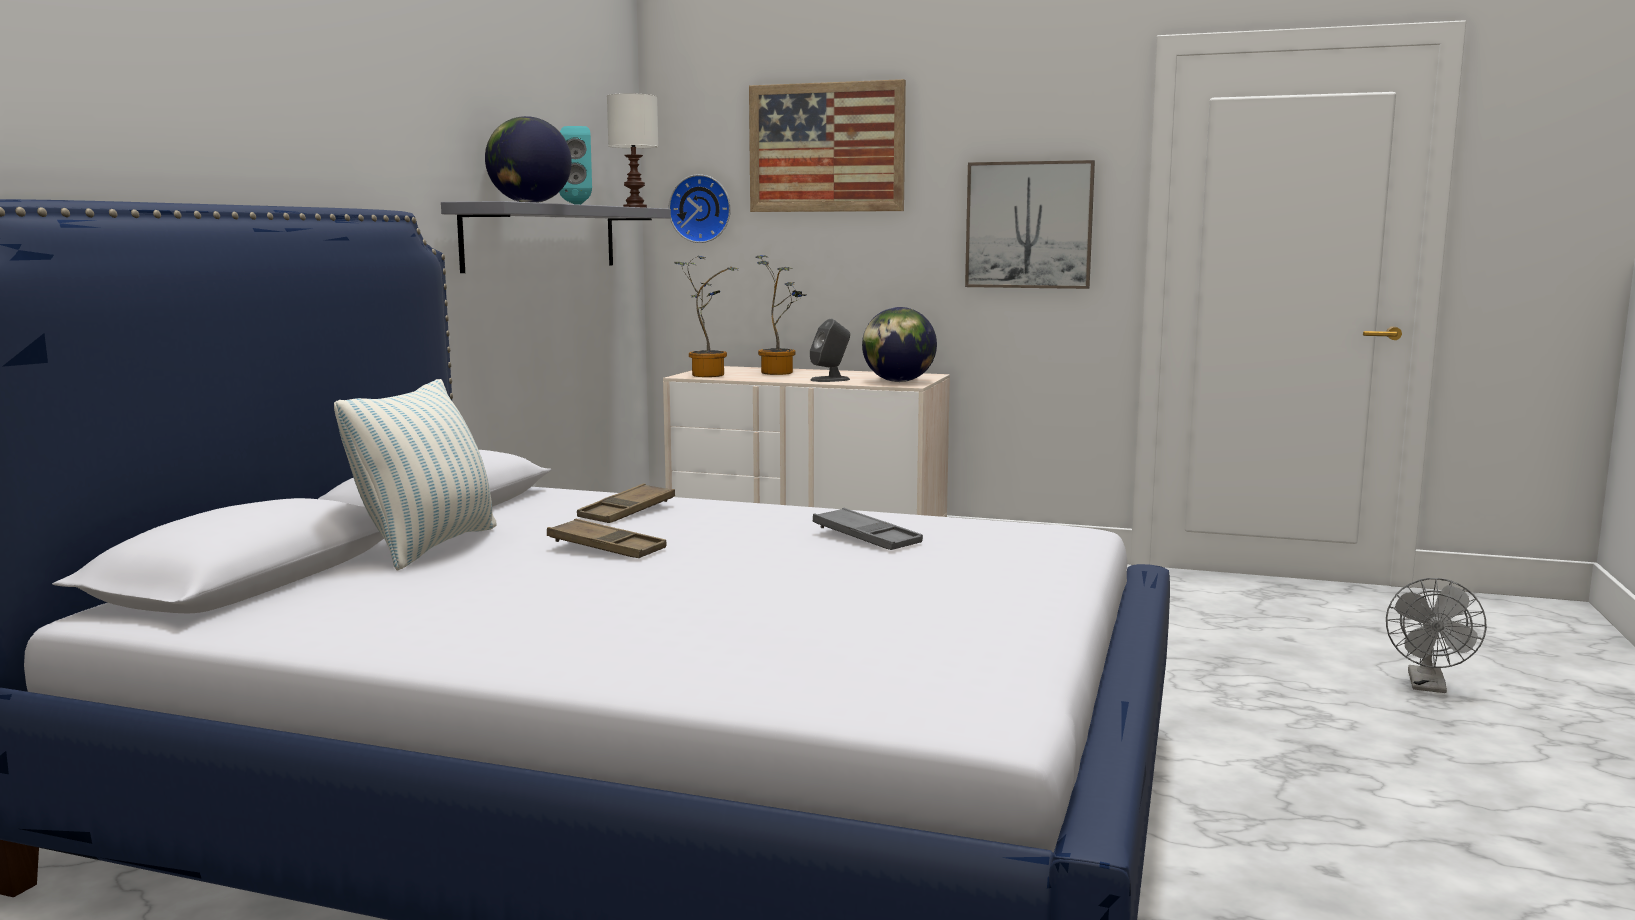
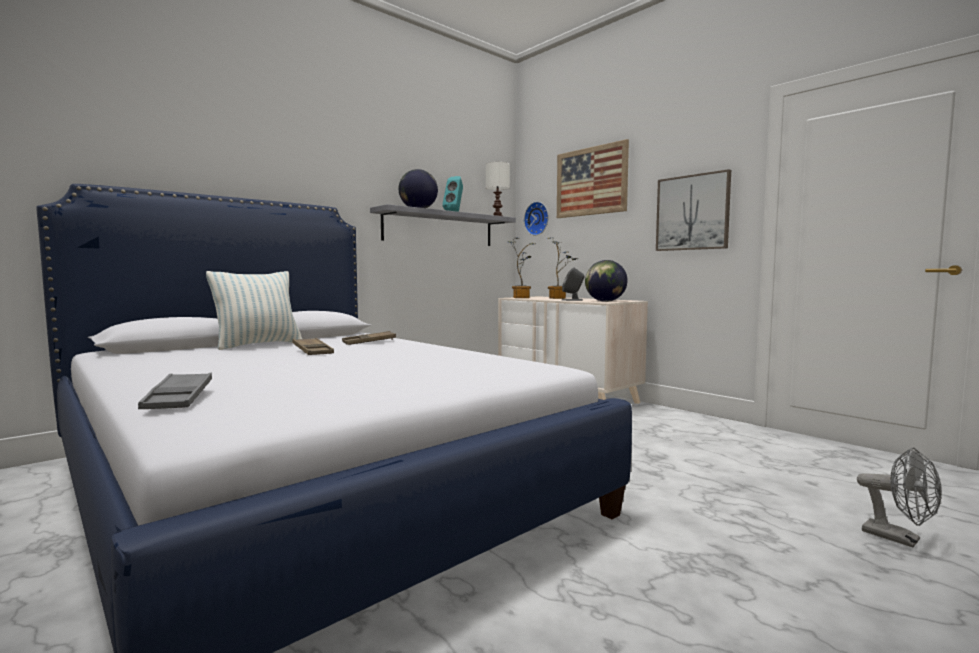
camera: 30 degrees right, 5 degrees down
grey tray [812,508,923,550] -> grey tray moved to [138,373,212,409]
grey fan [1386,578,1487,693] -> grey fan turned 90 degrees counterclockwise [857,448,942,547]

